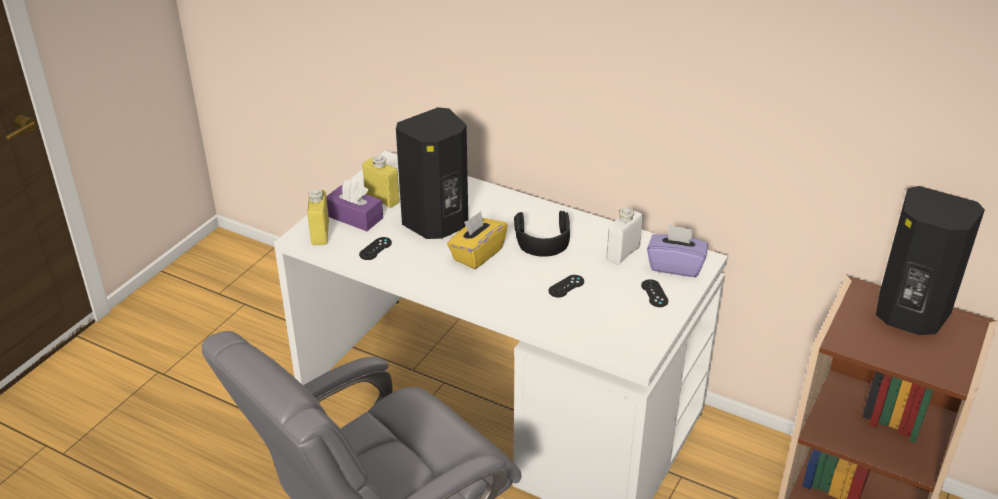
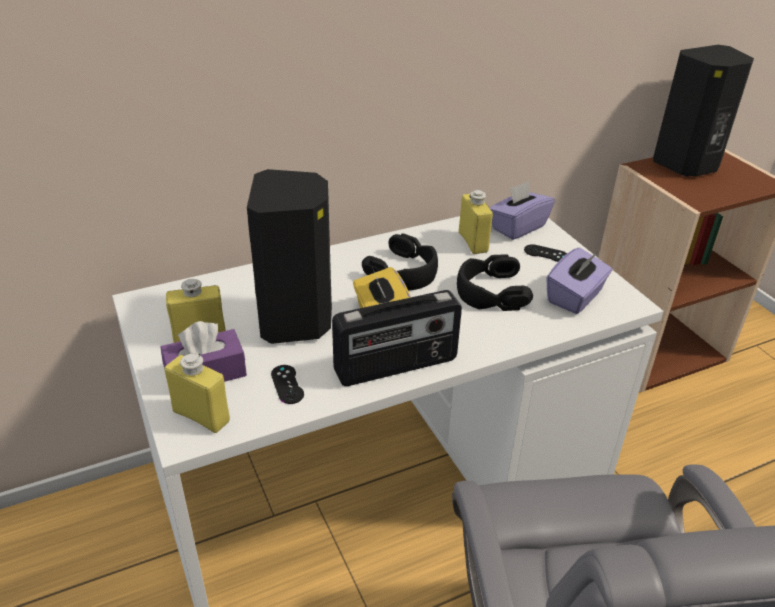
camera: 55 degrees left, 0 degrees up
black game controller [548,275,584,298] -> black headphones [457,254,533,311]
white bottle [606,208,643,265] -> yellow bottle [459,190,493,254]
none -> radio [332,290,462,386]
none -> purple tissue box [547,248,613,314]

